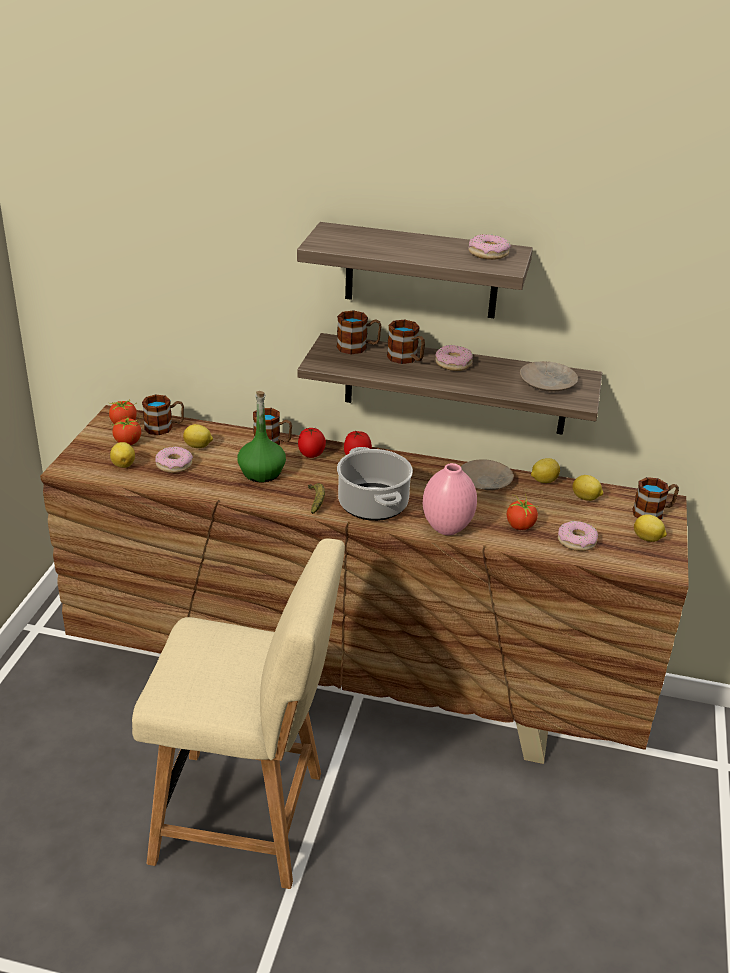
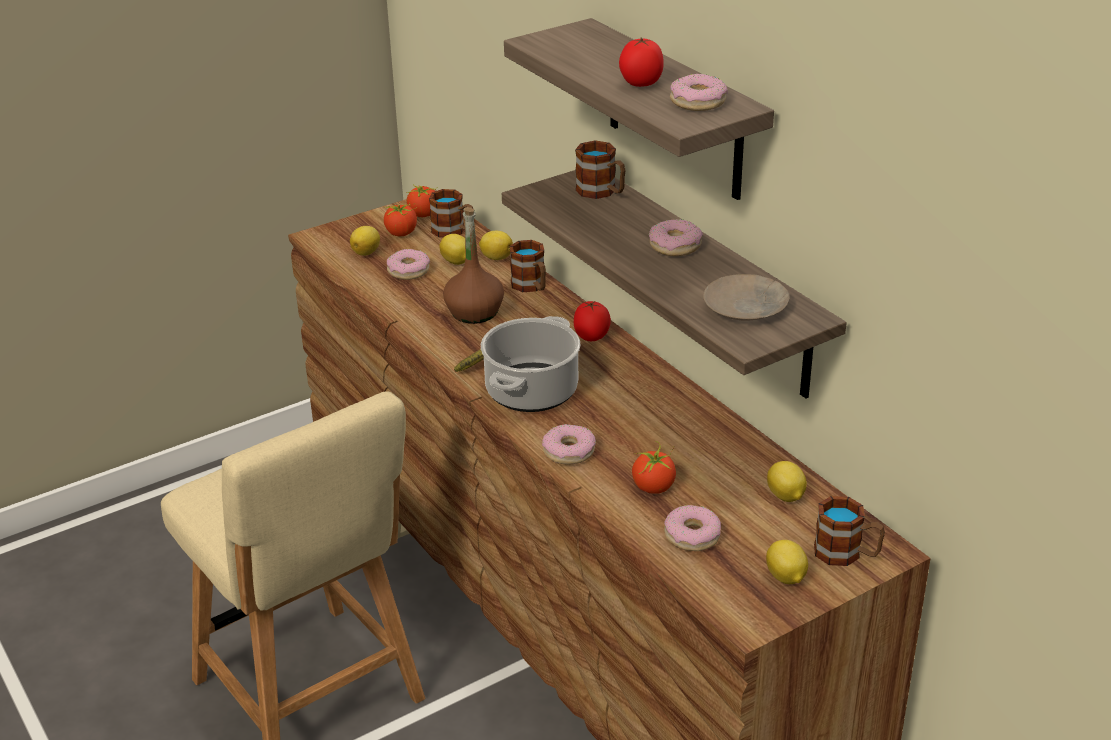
camera: 45 degrees right, 0 degrees up
green bottle [237,391,286,482] -> brown bottle [443,207,504,324]
tomato [298,428,326,458] -> tomato moved to [619,37,664,87]
mug [387,319,425,364] -> none
pink vase [423,463,477,535] -> donut [542,424,596,464]
beige plate [461,459,514,491] -> none
lemon [531,458,560,483] -> lemon moved to [479,231,513,260]

